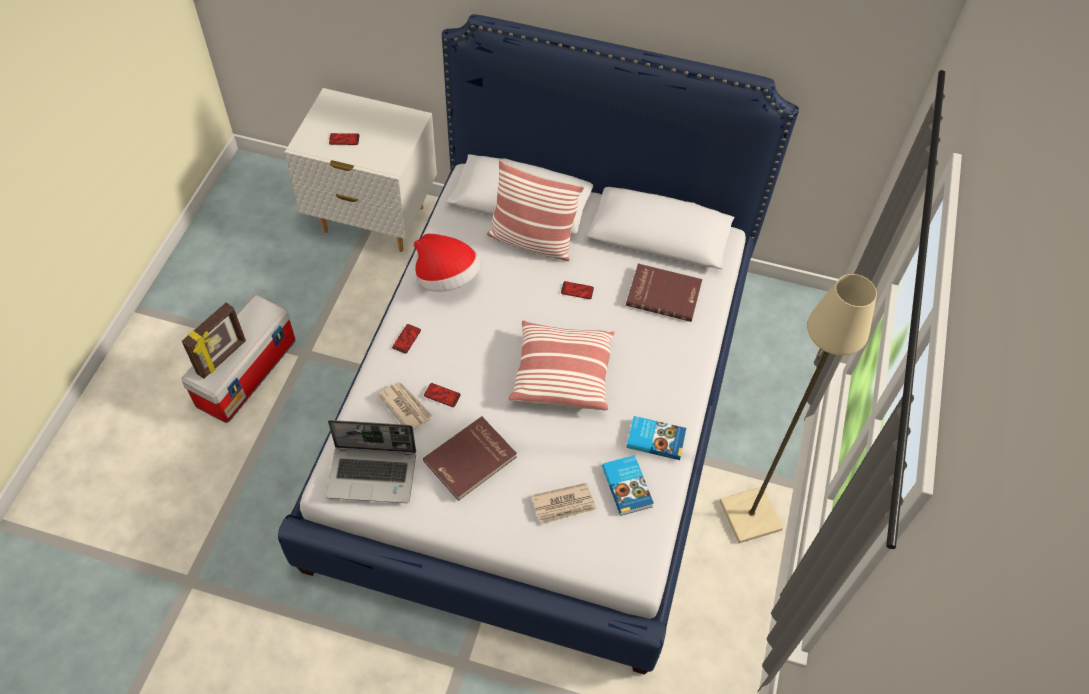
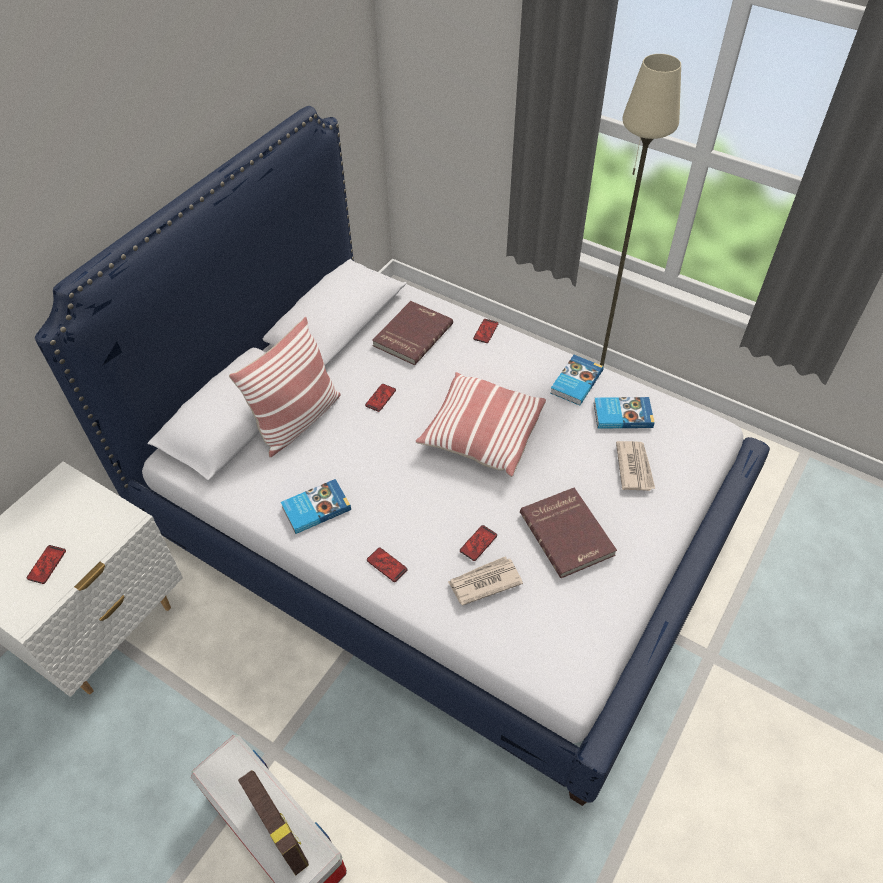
camera: 70 degrees left, 5 degrees down
laptop [326,420,416,503] -> none
hat [414,233,481,292] -> book [281,479,351,534]
none -> phone [473,319,499,343]

